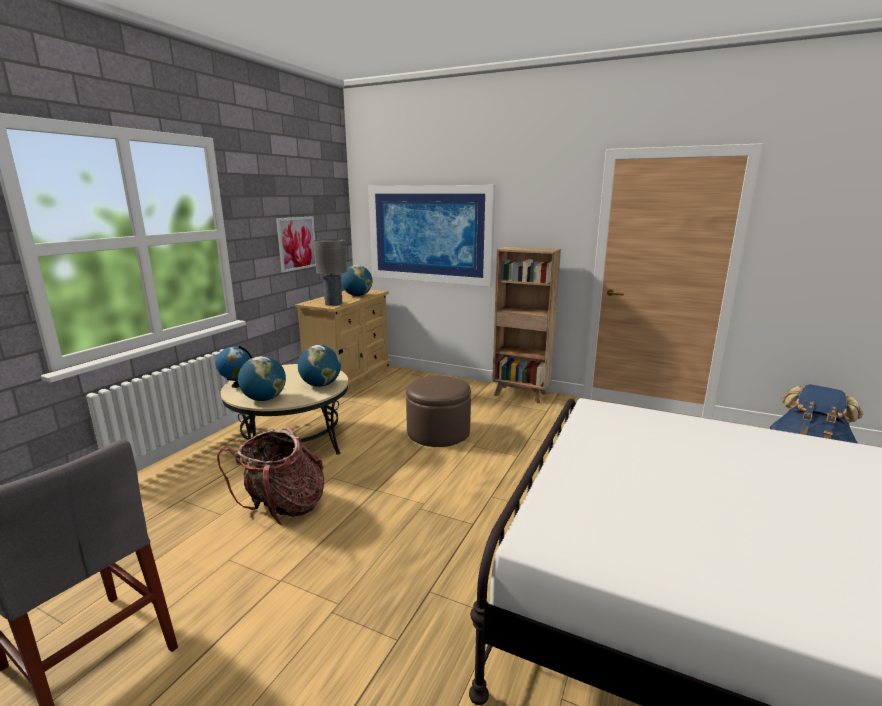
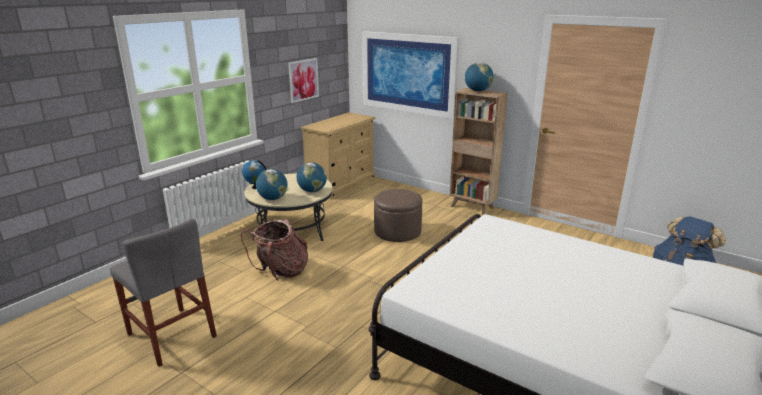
camera: 10 degrees right, 5 degrees up
grey table lamp [314,239,347,306] -> none
globe [341,265,373,296] -> globe moved to [465,62,493,91]

